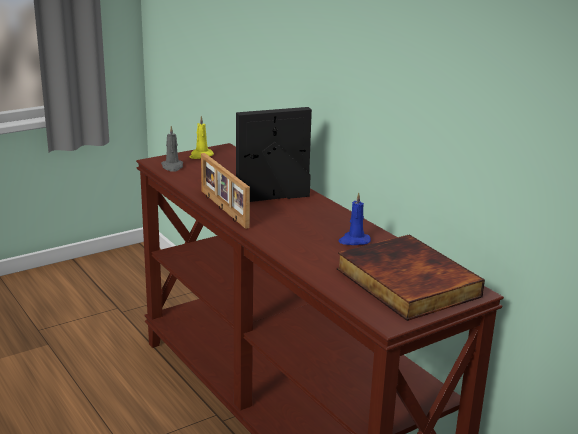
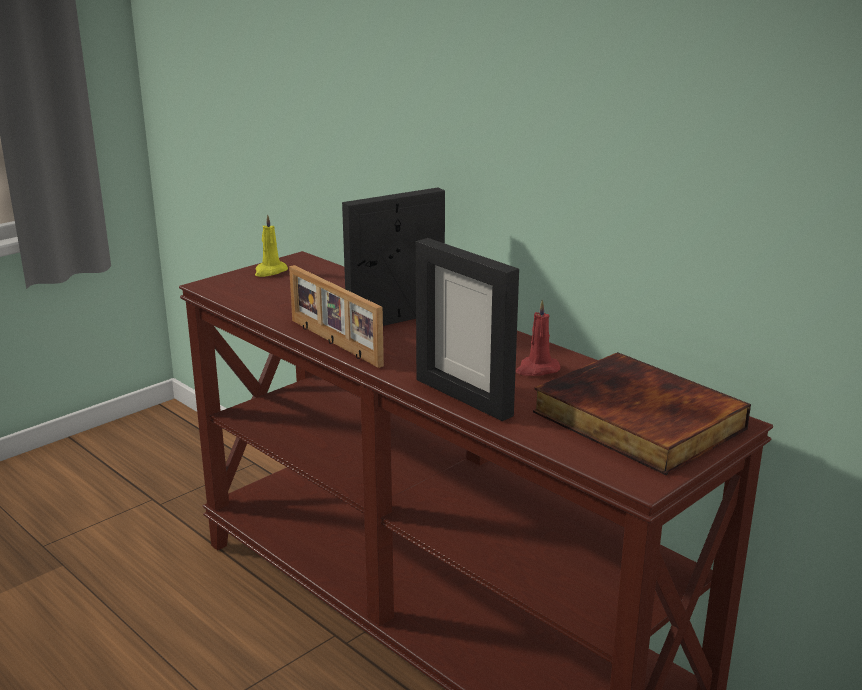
camera: 10 degrees left, 0 degrees up
grey candle [161,126,183,172] -> none
blue candle [338,192,371,245] -> red candle [516,300,560,376]
none -> picture frame [416,238,519,421]

